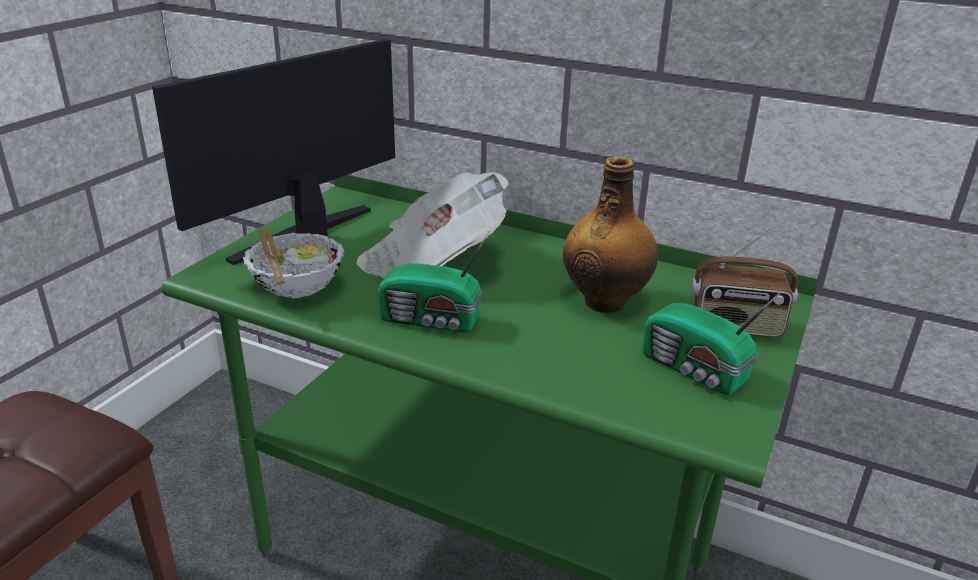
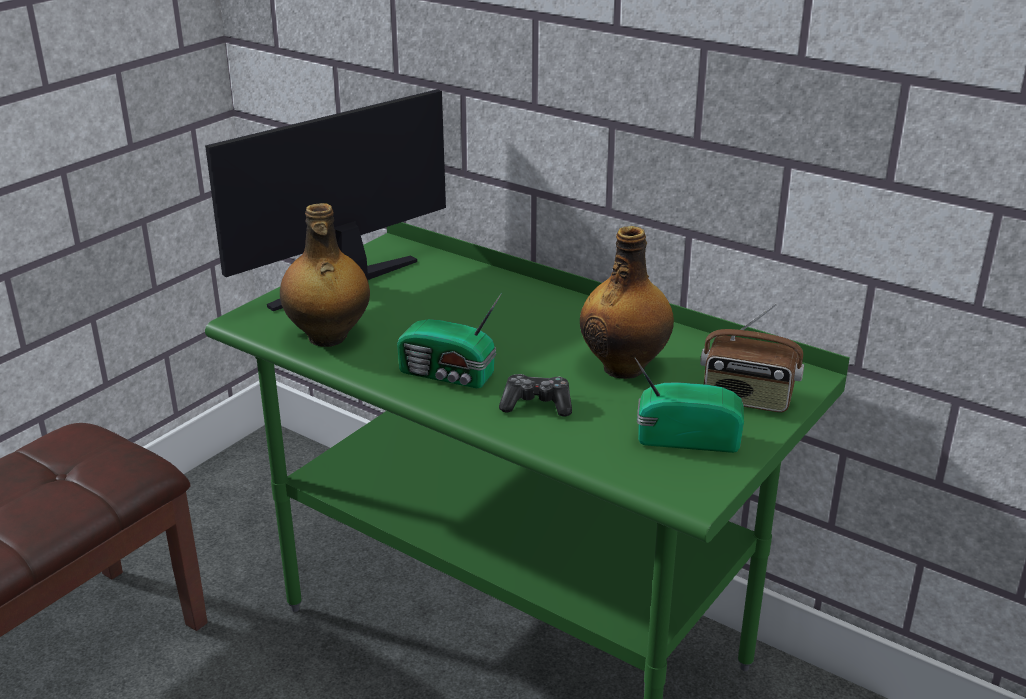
camera: 10 degrees right, 0 degrees up
bowl [243,229,344,299] -> bottle [280,203,370,347]
newspaper [356,172,509,279] -> none
radio [642,293,780,395] -> radio turned 135 degrees clockwise [635,358,744,453]
none -> game controller [499,374,572,417]

